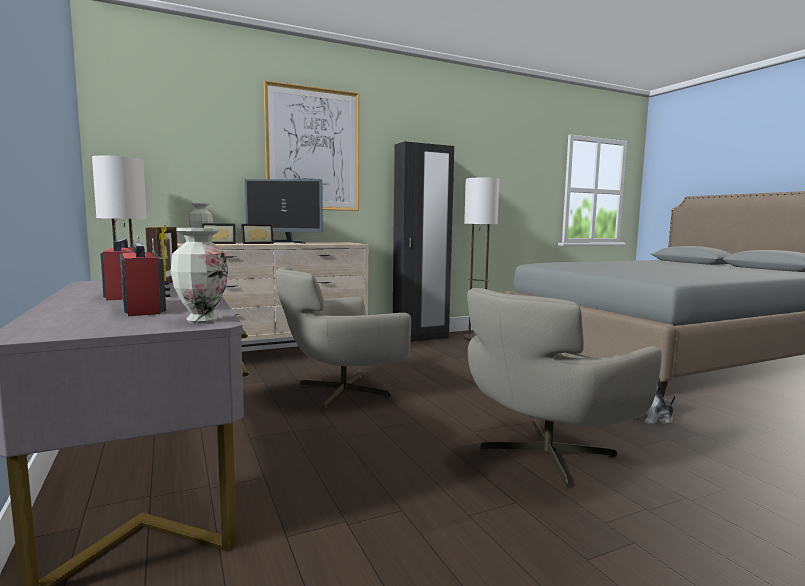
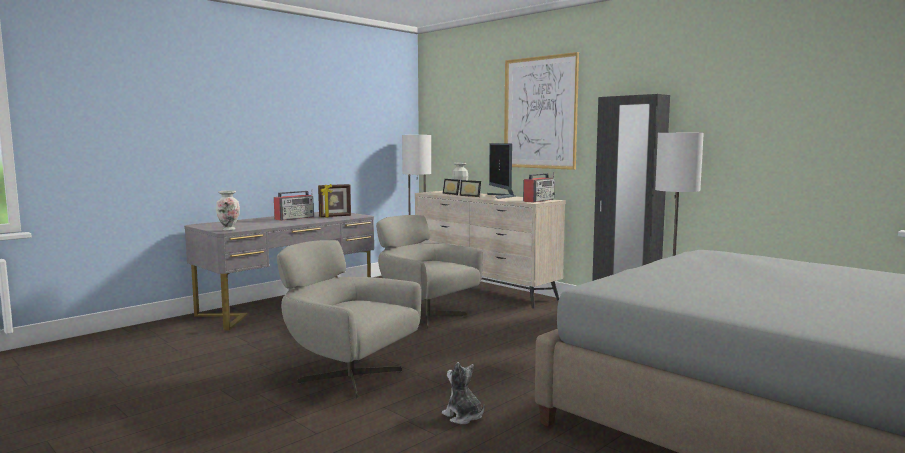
camera: 70 degrees right, 0 degrees up
radio [120,238,170,316] -> radio moved to [523,172,555,202]

